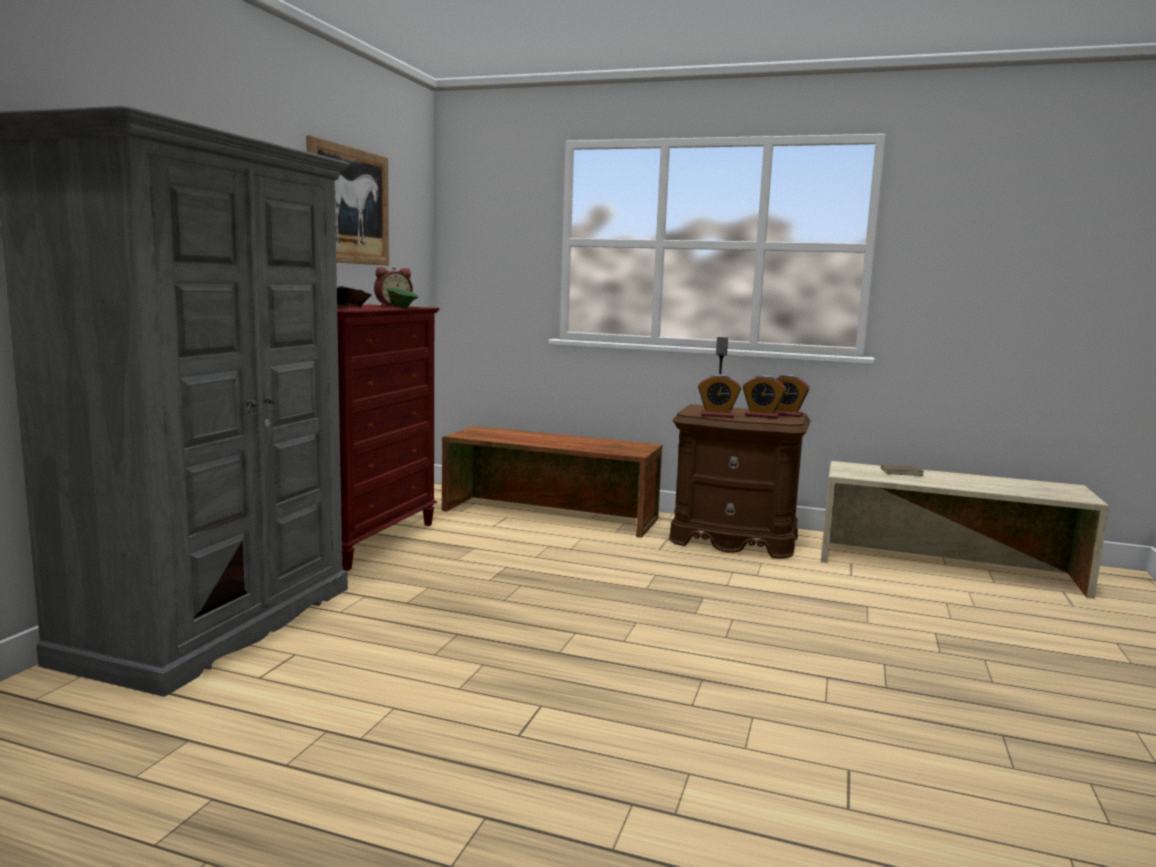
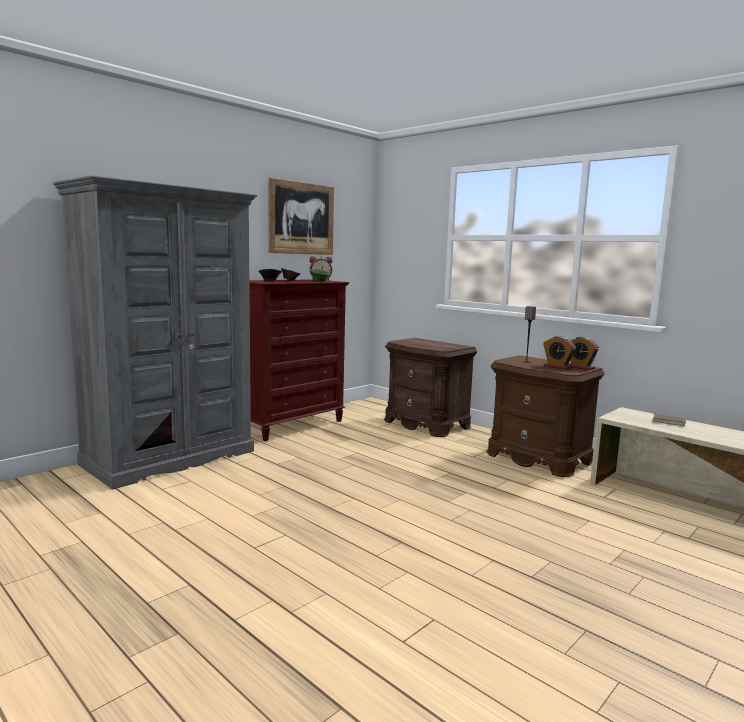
camera: 25 degrees right, 0 degrees up
brown bench [442,426,662,538] -> brown nightstand [384,338,477,437]
alarm clock [698,374,741,418] -> none

